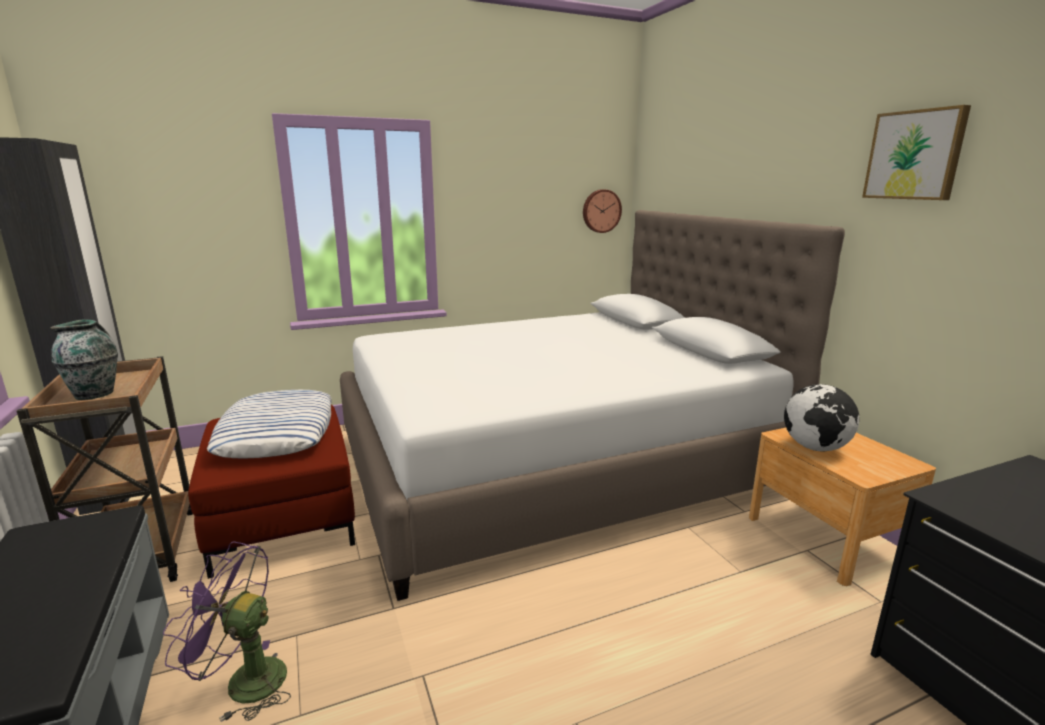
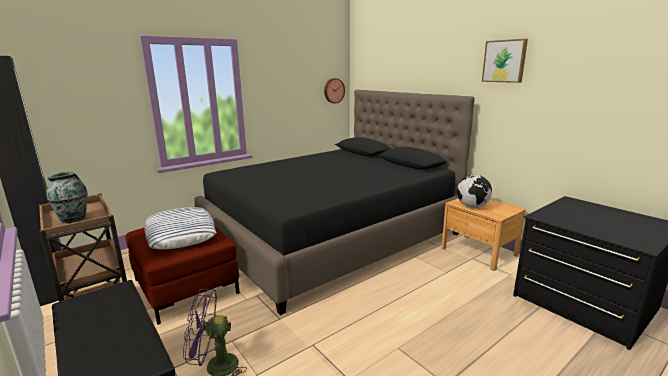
camera: 15 degrees left, 0 degrees up
white bed [340,210,845,601] -> black bed [194,90,475,315]

